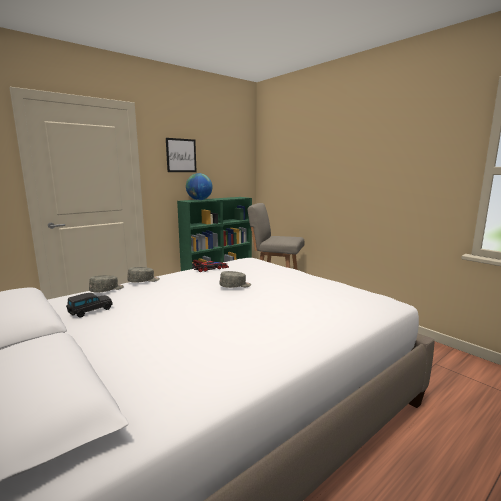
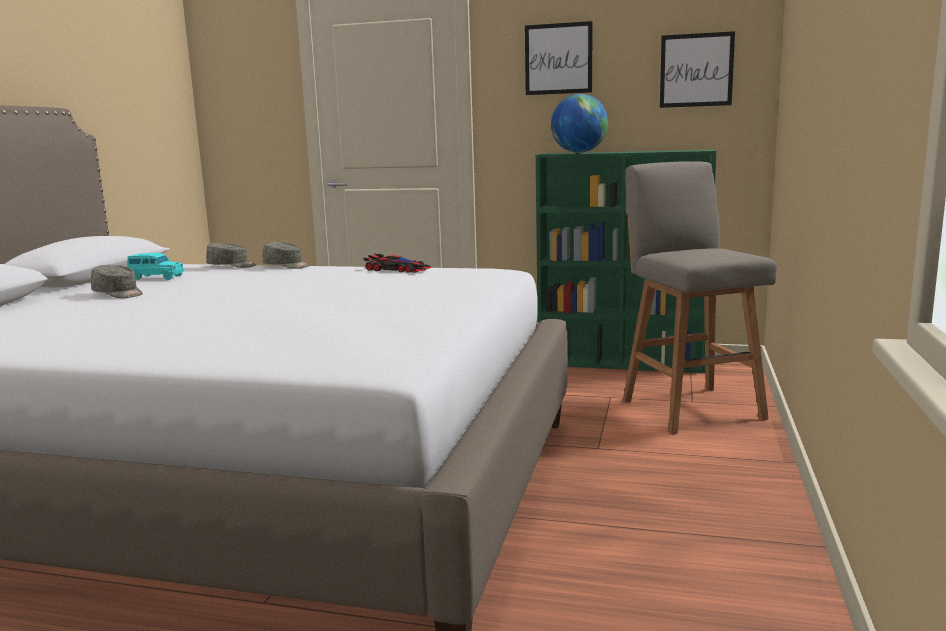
camera: 55 degrees right, 0 degrees up
black toy car [66,293,113,318] -> turquoise toy car [127,253,184,280]
grey cap [219,271,251,288] -> grey cap moved to [91,265,143,298]
none -> picture [660,31,735,108]

